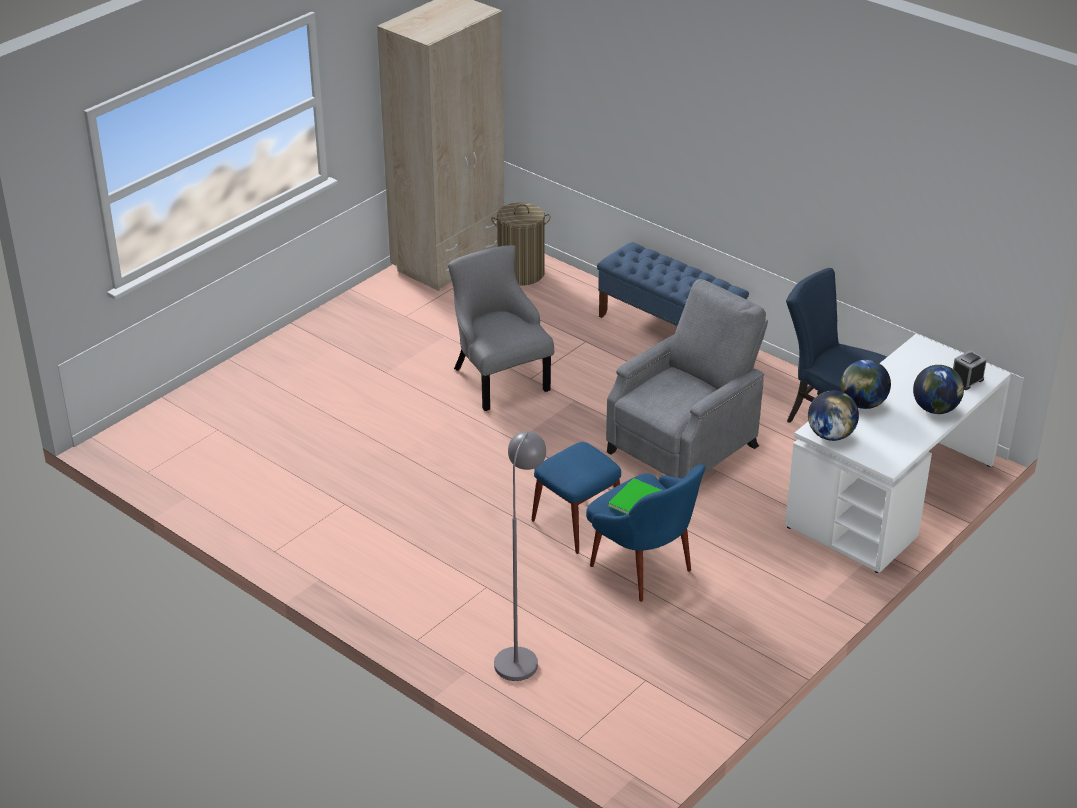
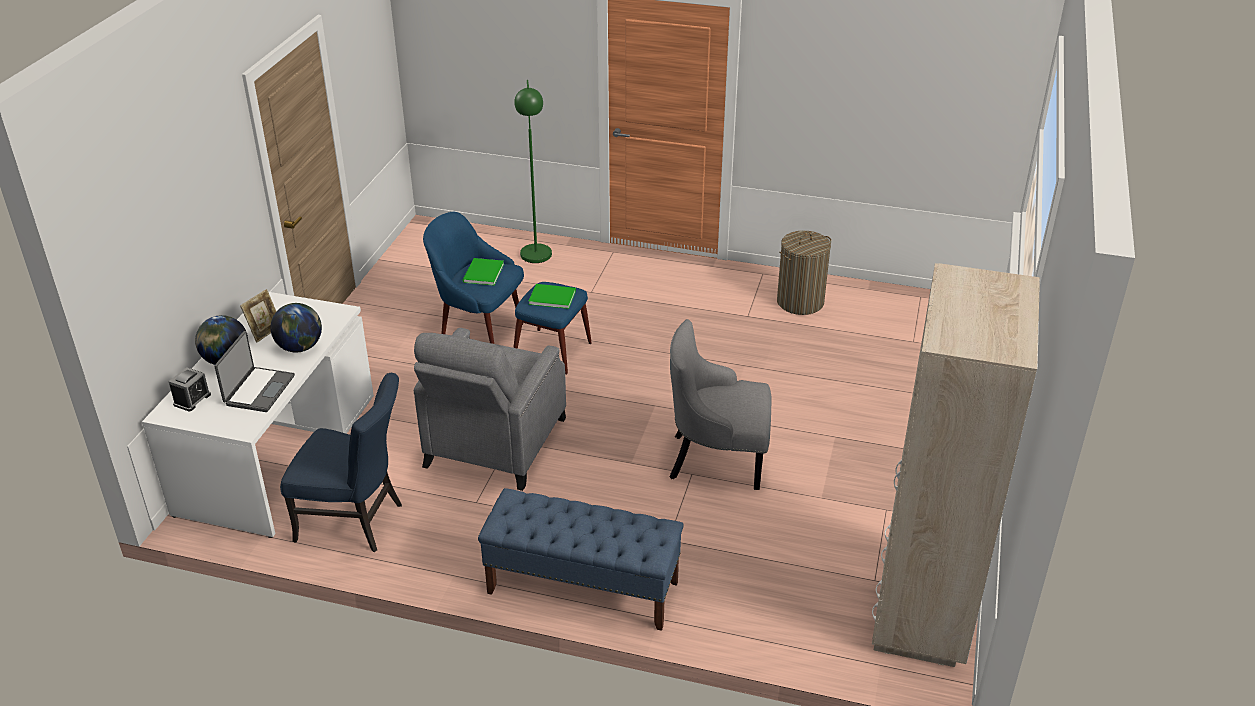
camera: 155 degrees right, 0 degrees up
grey armchair [448,245,555,411] -> grey armchair turned 150 degrees clockwise [669,319,771,490]
laundry basket [491,202,551,286] -> laundry basket moved to [777,231,831,315]
grey floor lamp [494,431,546,681] -> green floor lamp [514,80,552,263]
globe [808,390,859,441] -> none
none -> laptop [214,331,295,412]
none -> picture frame [240,289,277,342]
none -> green book [529,284,576,309]

